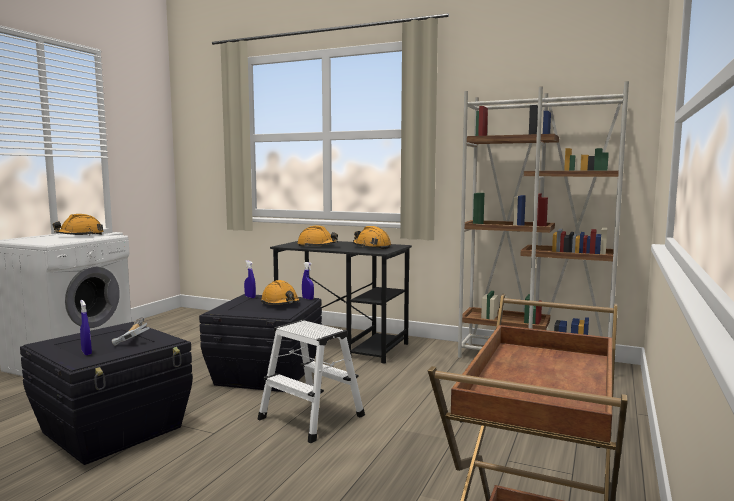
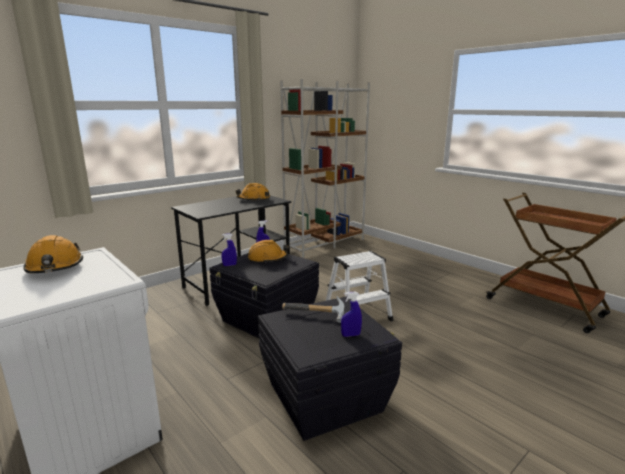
camera: 65 degrees left, 10 degrees up
orange hard hat [297,225,338,247] -> none

